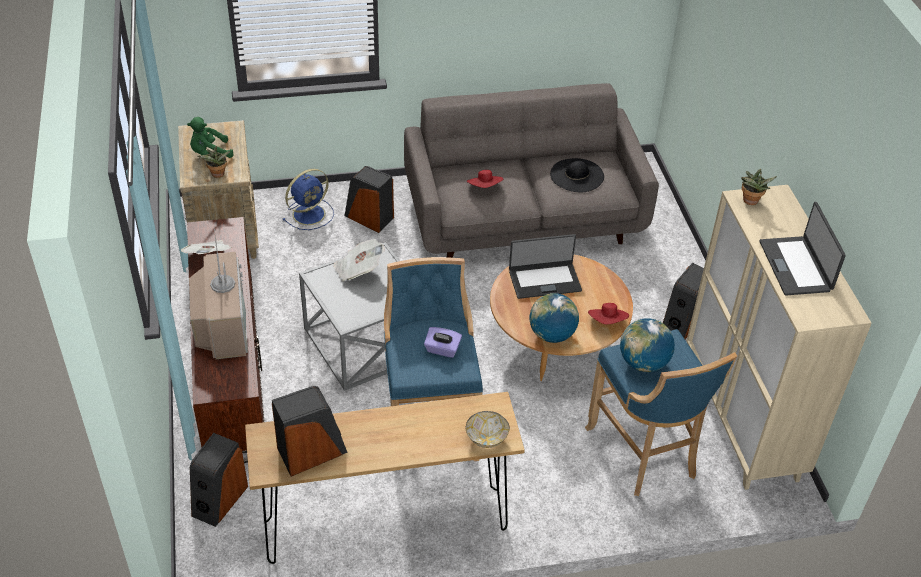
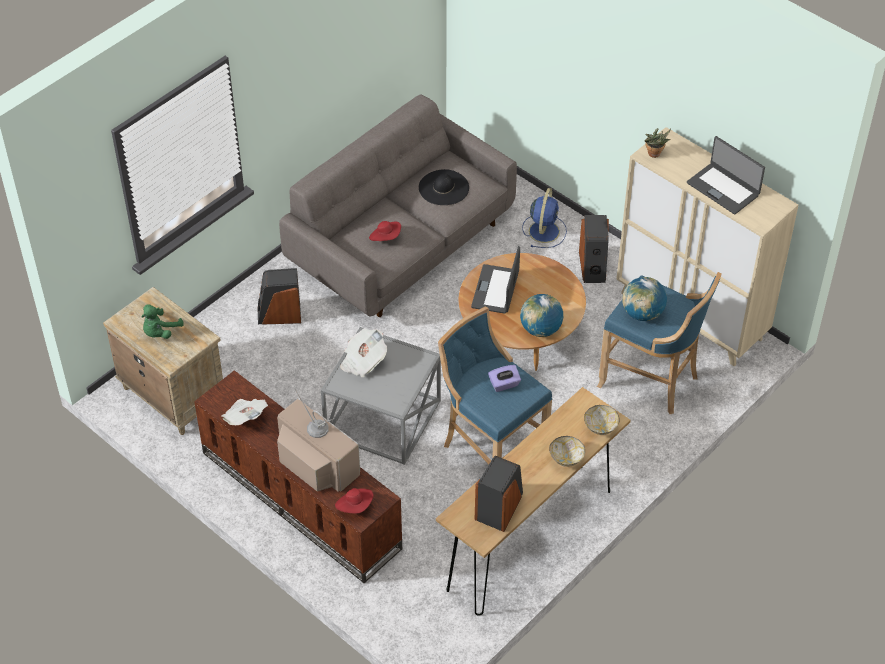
camera: 35 degrees left, 5 degrees up
speaker [190,433,248,527] -> none
potted plant [198,146,230,178] -> none
blue fan [282,169,334,230] -> blue fan moved to [522,188,567,248]
laptop [509,234,582,299] -> laptop turned 150 degrees clockwise [471,246,520,314]
red hat [588,303,629,324] -> red hat moved to [335,488,374,514]
none -> bowl [549,436,585,467]

